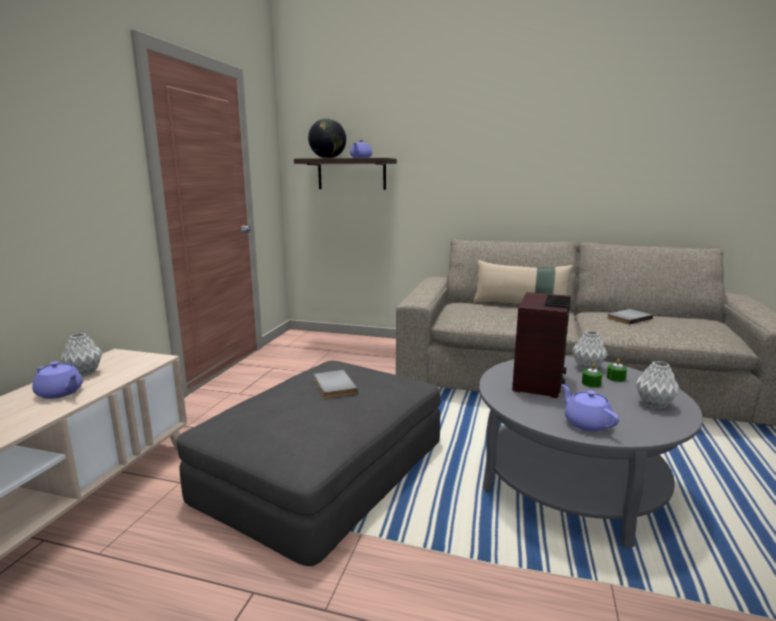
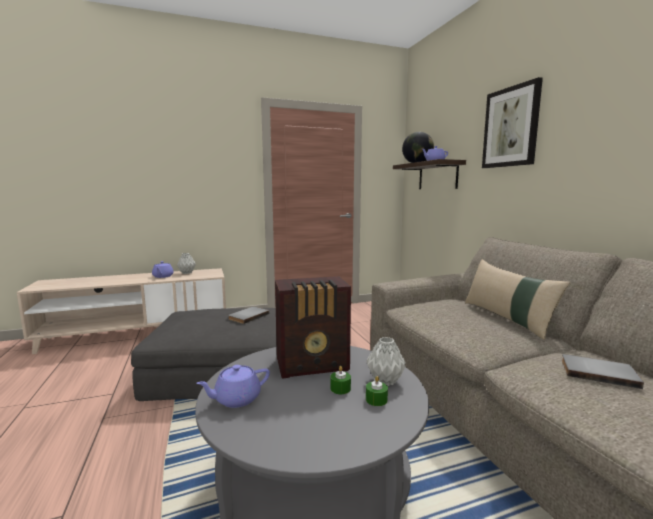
camera: 55 degrees right, 5 degrees down
purple teapot [561,384,619,432] -> purple teapot turned 150 degrees counterclockwise [196,365,270,408]
grey vase [636,361,680,409] -> none
none -> picture [482,77,543,168]

